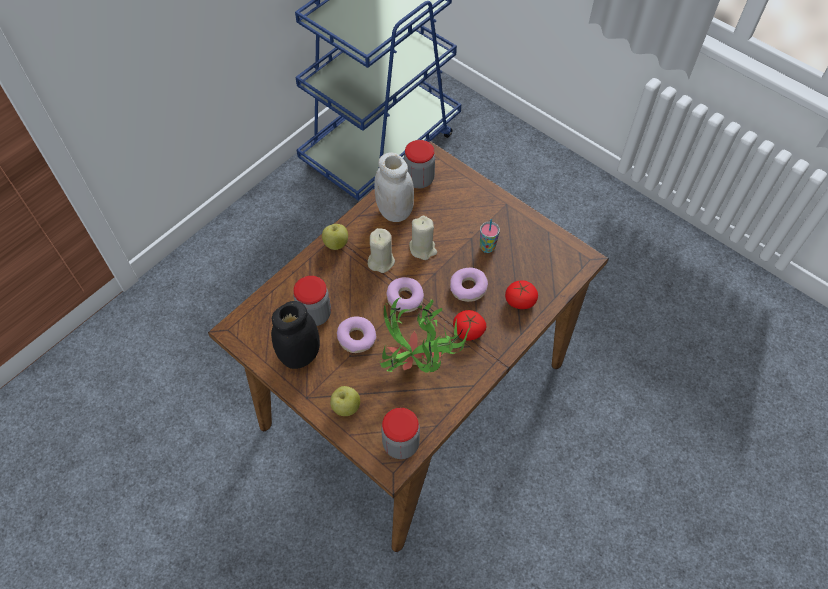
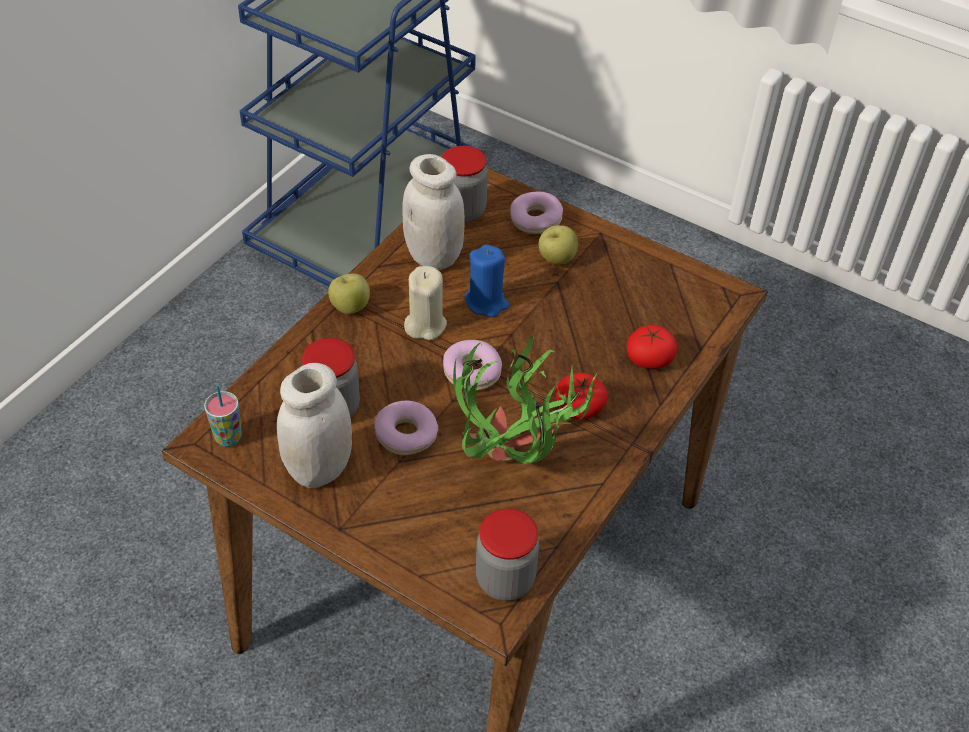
camera: 10 degrees left, 10 degrees down
black jar [271,301,320,369] -> white jar [277,363,352,488]
apple [330,386,360,416] -> apple moved to [539,225,578,264]
beige candle [409,216,437,260] -> blue candle [465,244,510,317]
donut [450,268,488,302] -> donut moved to [510,192,563,234]
cup [480,219,500,253] -> cup moved to [204,385,242,447]

